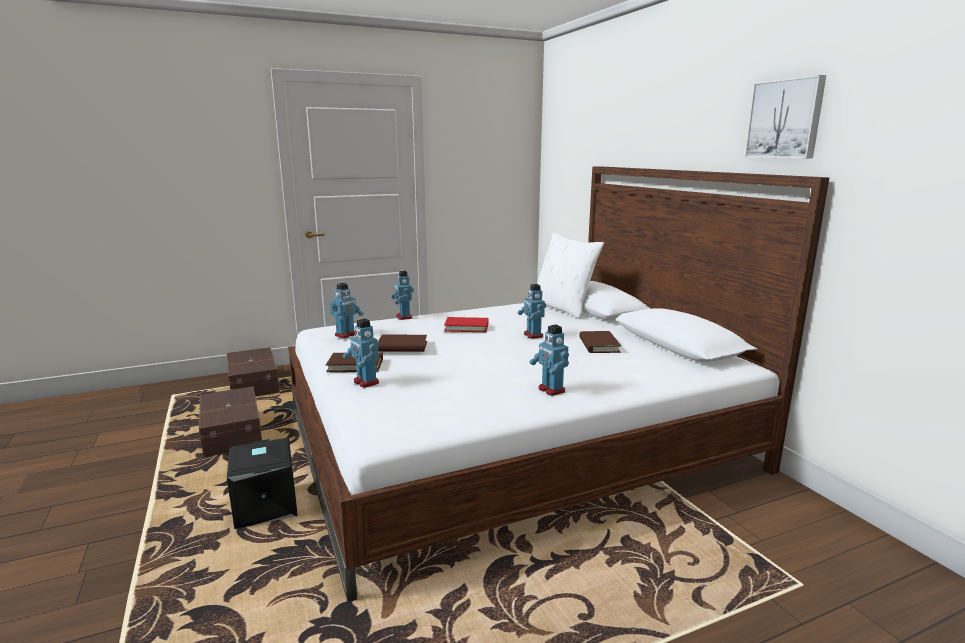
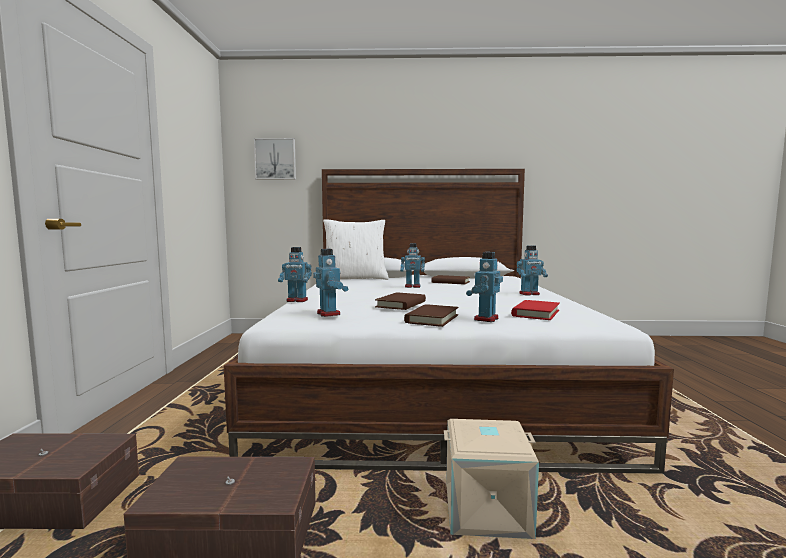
camera: 65 degrees left, 10 degrees down
black storage box [227,438,298,529] -> beige storage box [444,419,539,539]
toy robot [343,319,379,388] -> toy robot turned 135 degrees clockwise [466,252,503,322]
red book [444,317,489,332] -> red book moved to [511,300,560,320]
picture [744,75,826,158] -> picture moved to [254,138,296,180]

